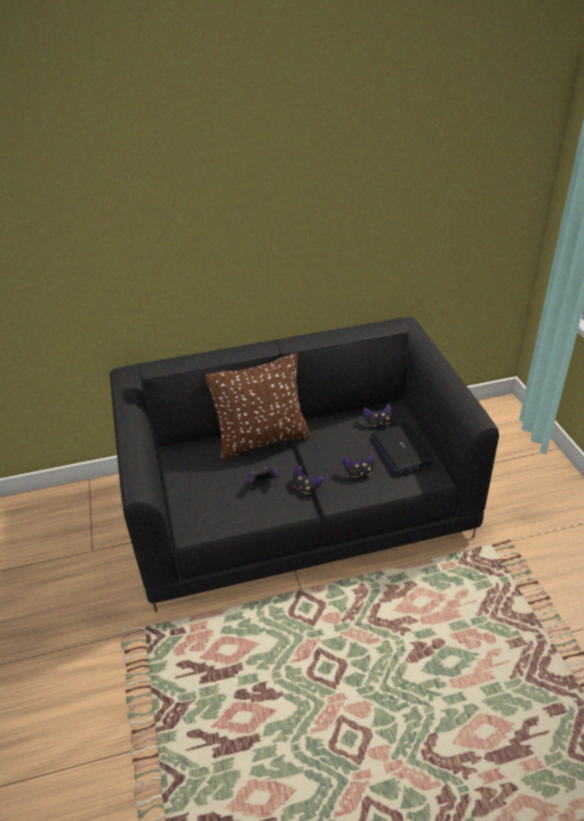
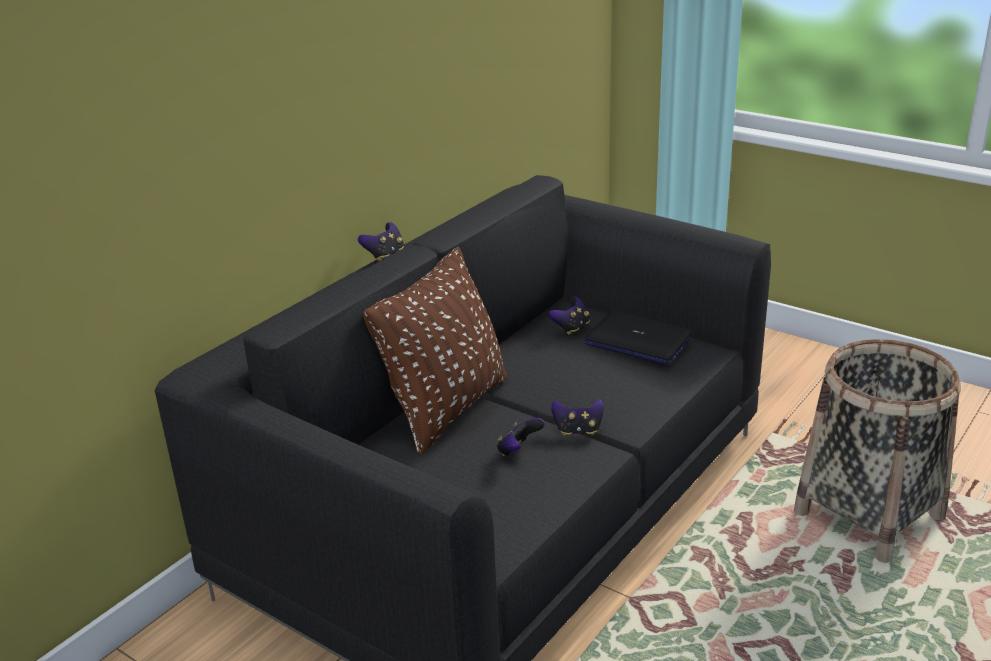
camera: 40 degrees left, 10 degrees down
game controller [343,453,374,477] -> game controller moved to [358,222,404,261]
none -> basket [794,339,961,563]

